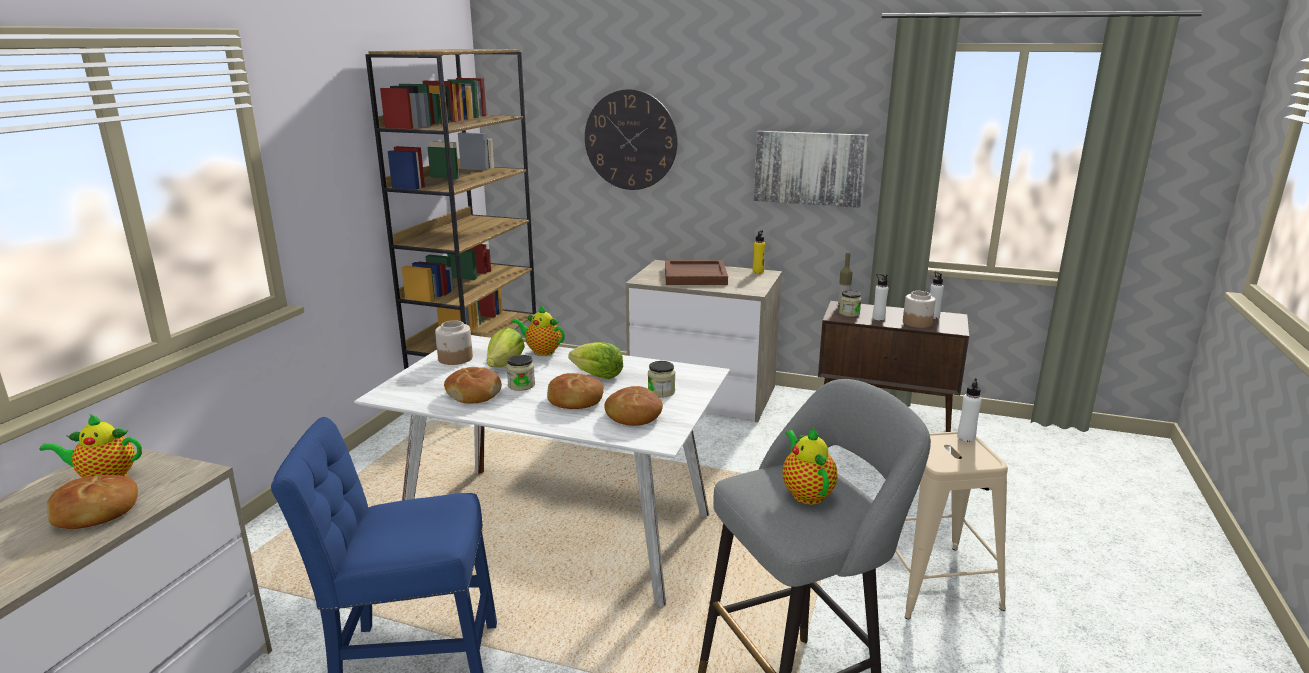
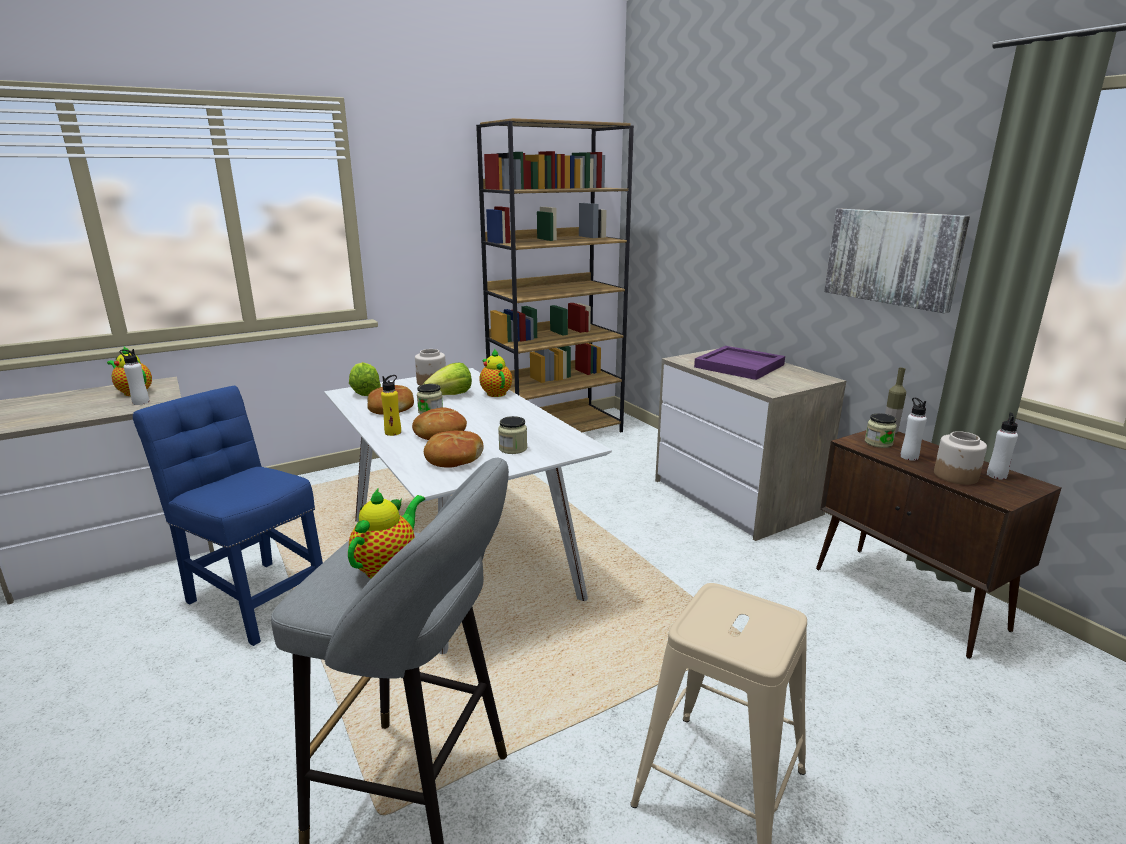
camera: 40 degrees right, 0 degrees up
bread [47,475,138,529] -> none
lettuce [568,342,623,379] -> lettuce moved to [349,362,381,396]
wall clock [585,89,678,190] -> none
brown tray [665,260,728,285] -> purple tray [694,346,785,380]
yellow bottle [753,230,765,273] -> yellow bottle moved to [381,375,401,436]
white bottle [957,378,982,442] -> white bottle moved to [119,349,150,405]

